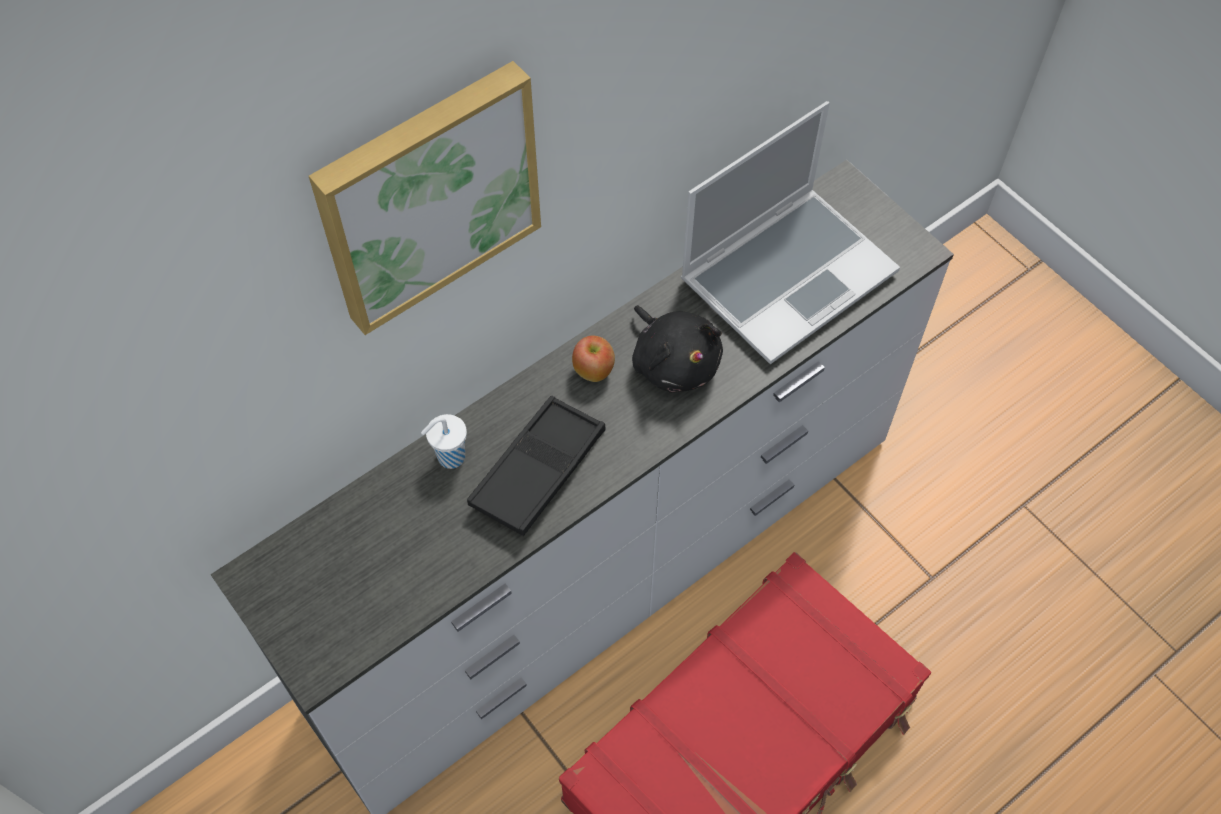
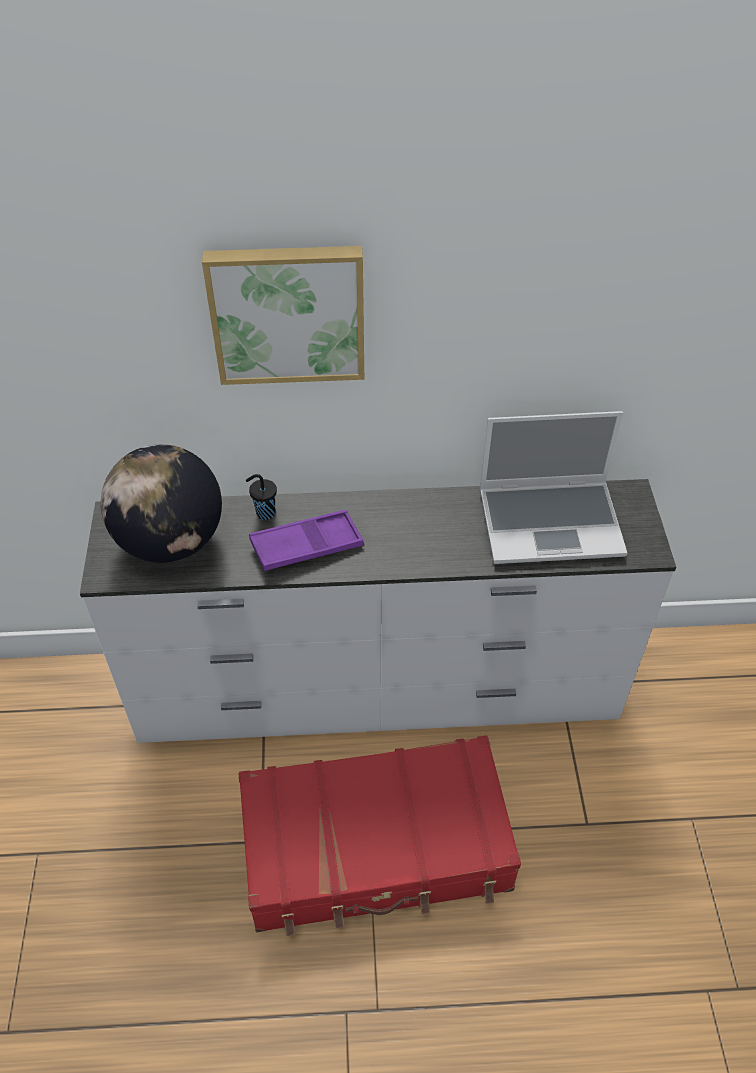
camera: 35 degrees right, 10 degrees down
white cup [421,414,467,469] -> black cup [246,474,277,520]
black tray [467,396,606,536] -> purple tray [249,510,364,571]
apple [572,336,615,382] -> none
black plush toy [632,305,723,393] -> none
none -> globe [101,444,222,563]

